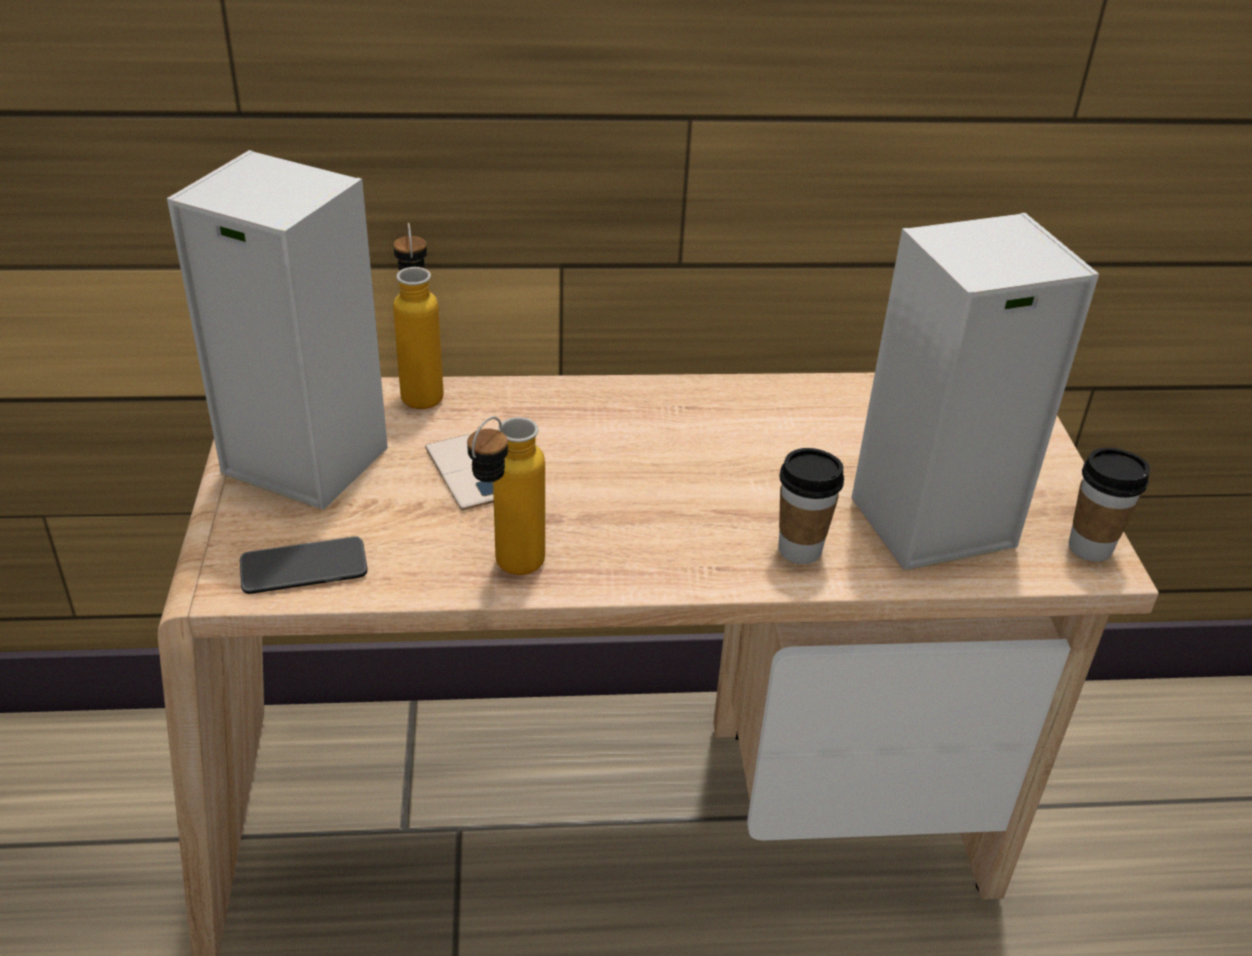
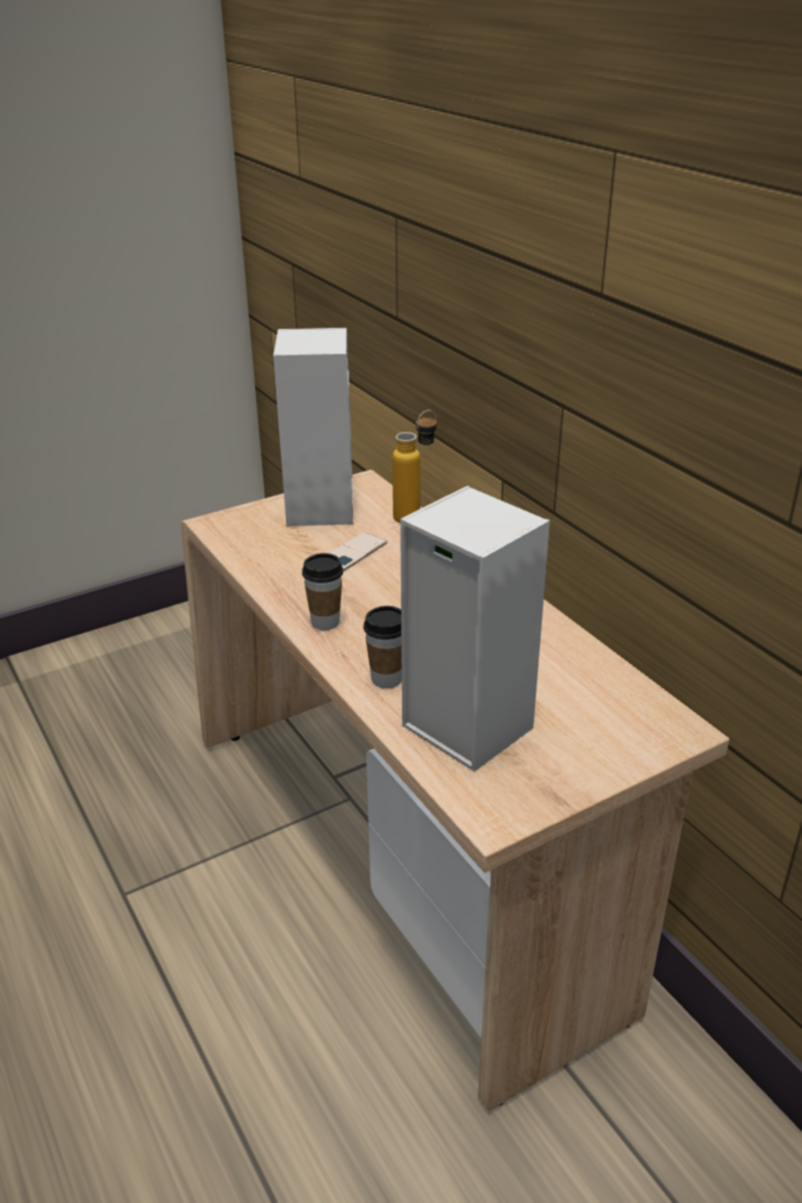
camera: 65 degrees right, 5 degrees down
phone [240,536,367,594] -> none
bottle [467,416,545,575] -> none
cup [1069,448,1150,562] -> cup moved to [302,553,343,630]

